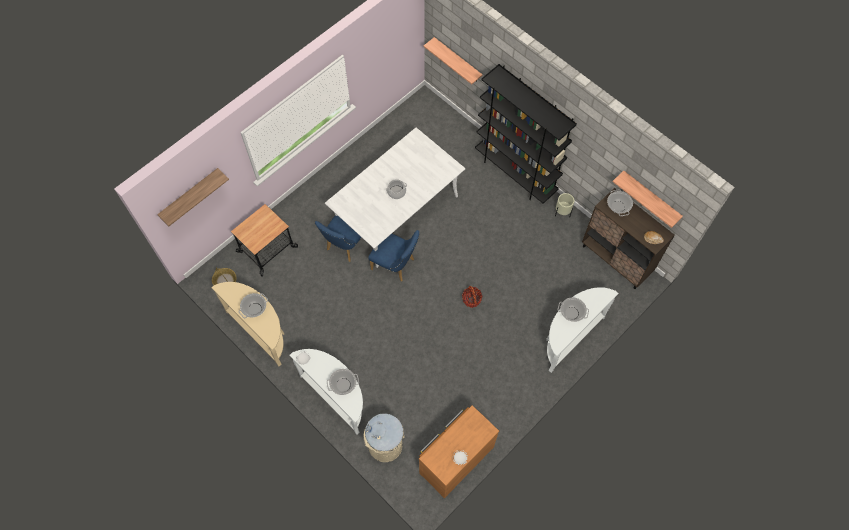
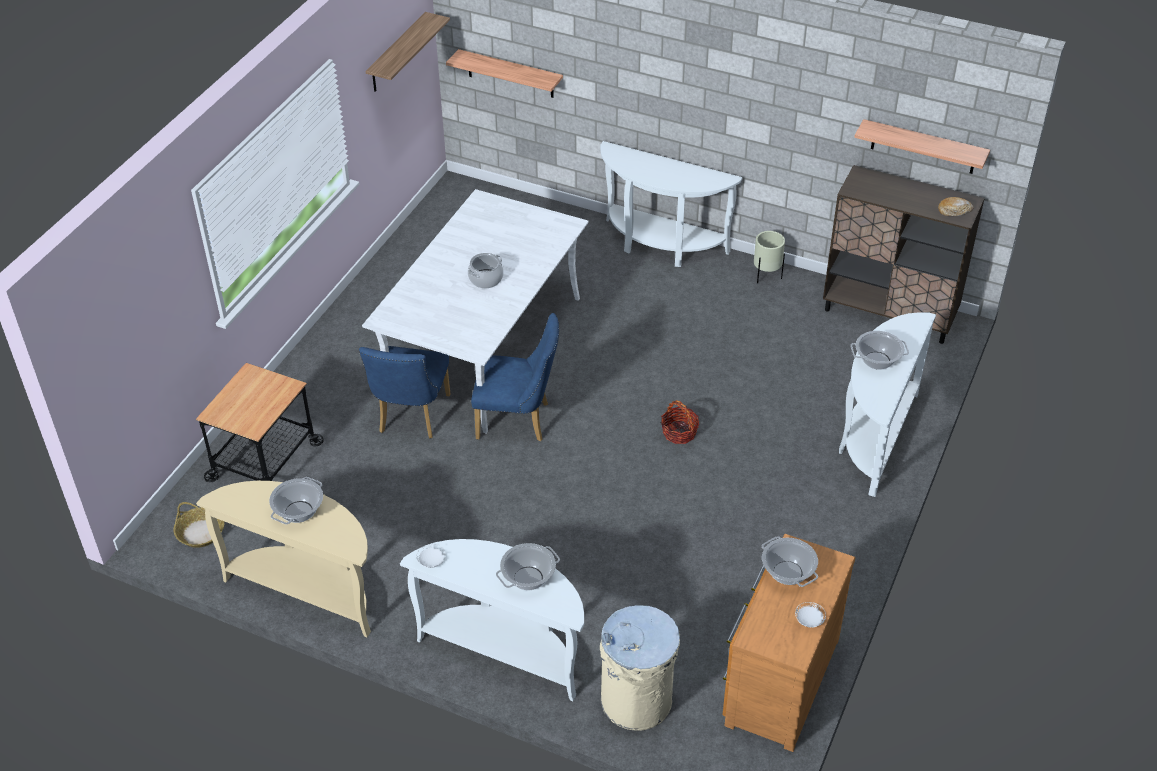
camera: 20 degrees left, 20 degrees down
shelf [157,168,229,226] -> shelf moved to [365,12,450,92]
black bookcase [475,64,577,204] -> white console table [600,141,743,267]
cooking pot [607,190,633,216] -> cooking pot moved to [762,536,818,587]

